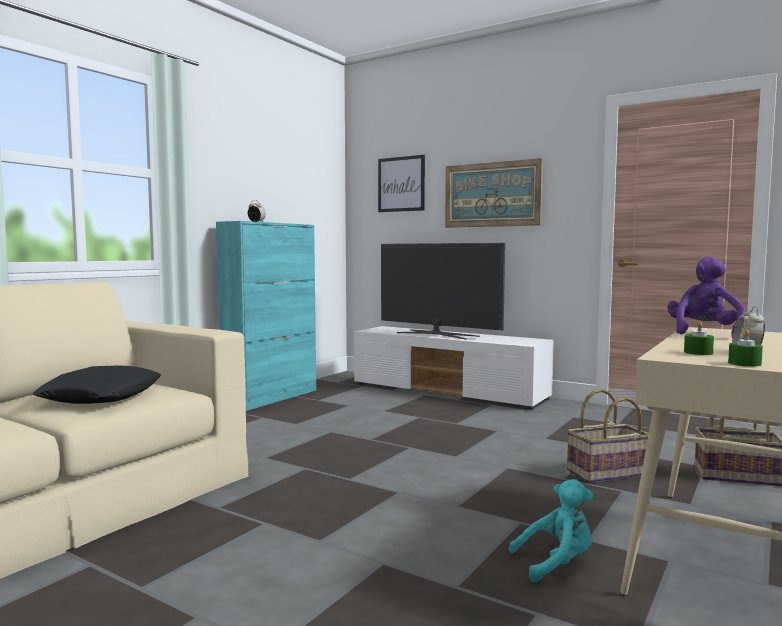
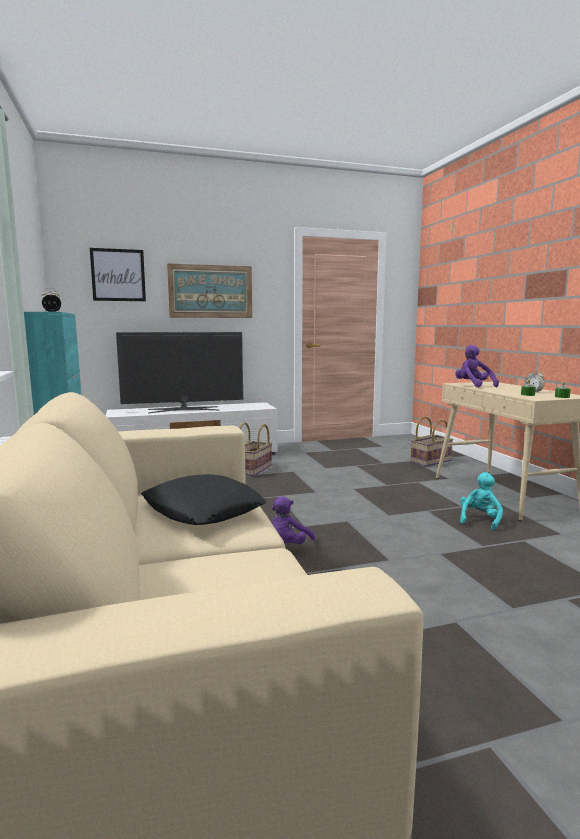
camera: 50 degrees left, 5 degrees up
basket [567,389,649,483] -> basket moved to [239,422,272,476]
none -> purple plush toy [272,496,315,544]

